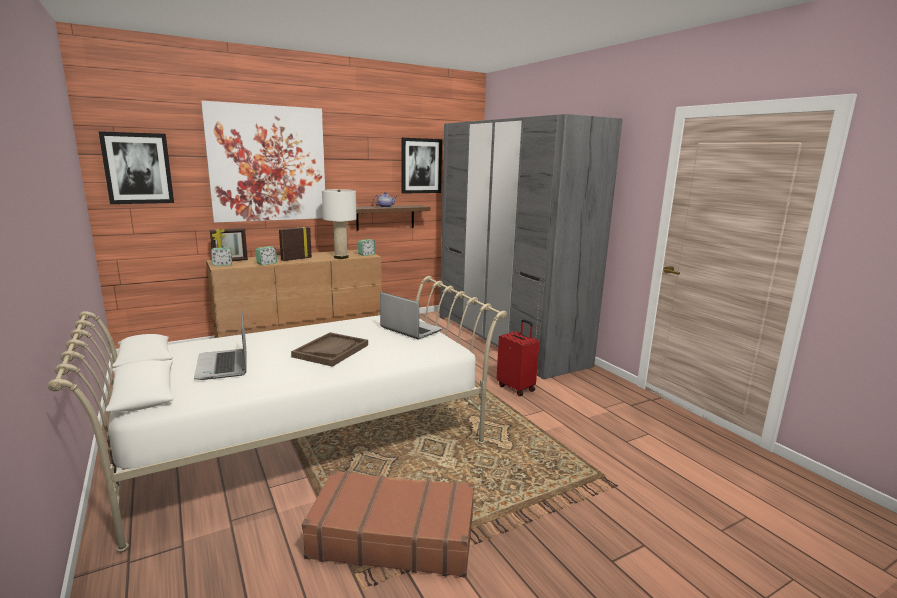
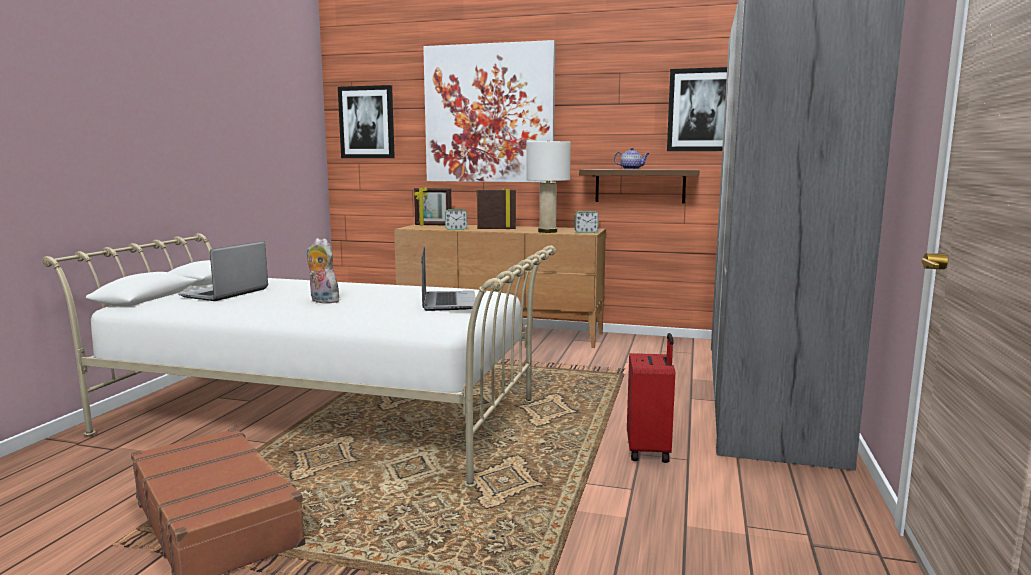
camera: 45 degrees right, 5 degrees down
alarm clock [211,247,232,266] -> none
brown tray [291,332,368,367] -> plush toy [306,238,339,304]

